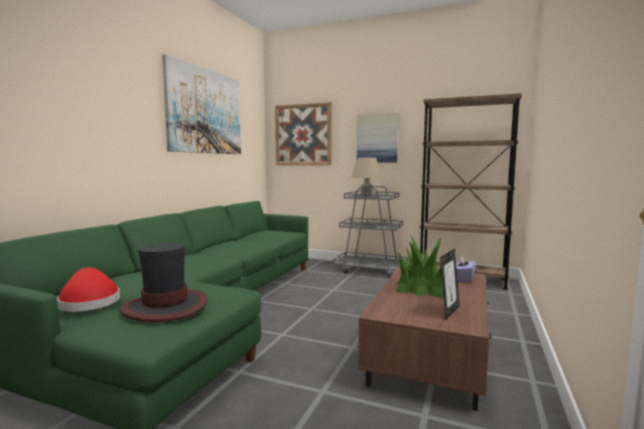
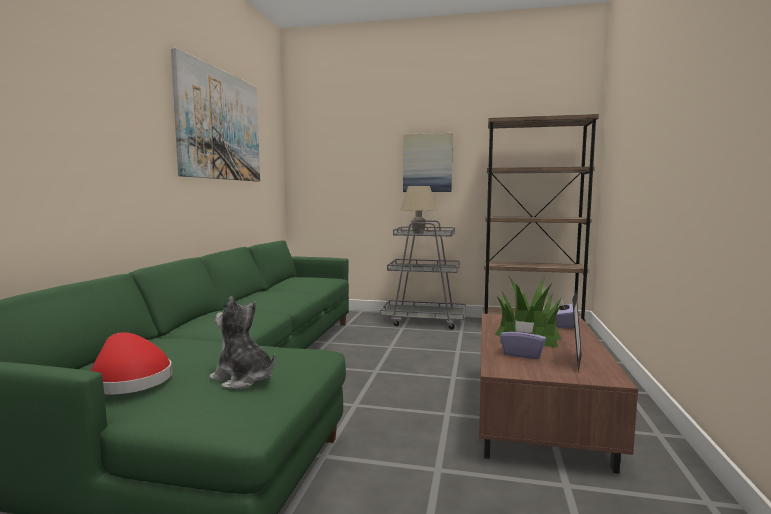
camera: 10 degrees left, 0 degrees up
hat [119,243,208,322] -> plush toy [209,296,275,389]
picture [275,102,332,165] -> none
none -> purple tissue box [500,321,546,359]

